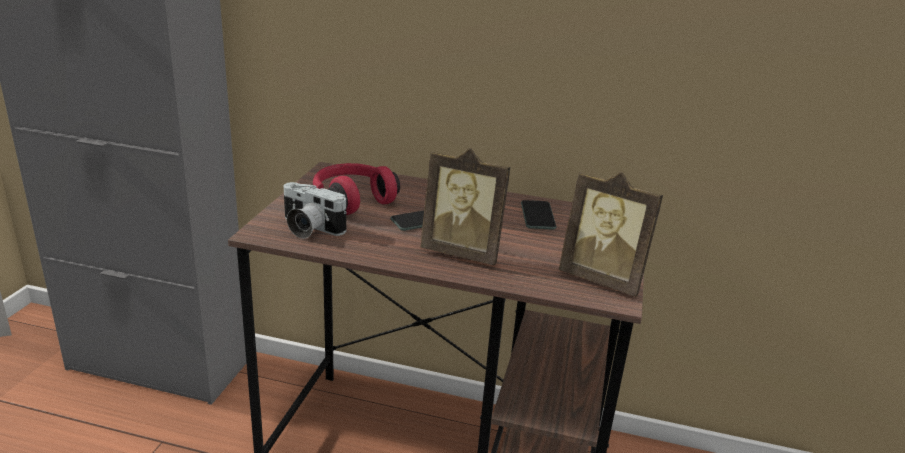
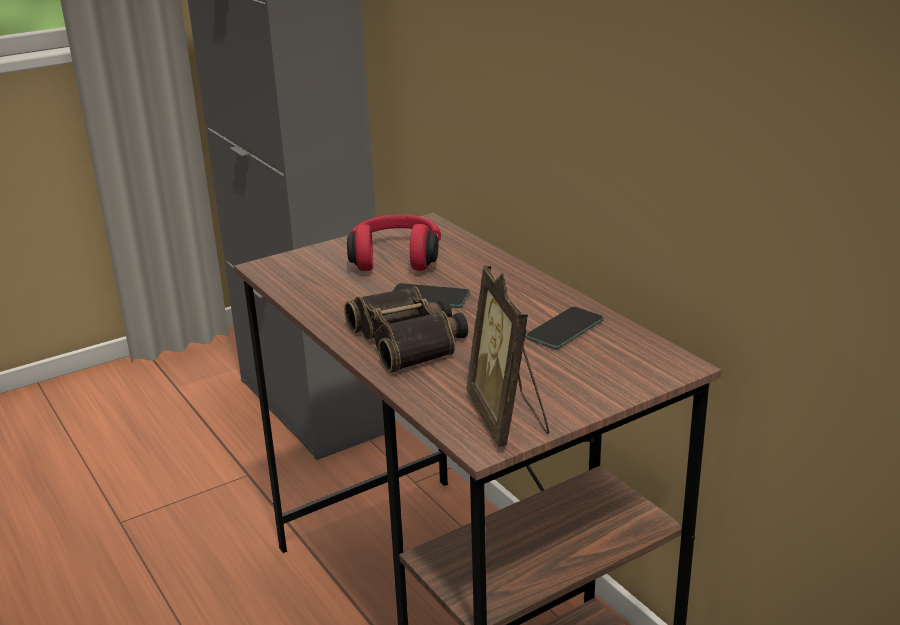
camera: 45 degrees right, 0 degrees up
camera [284,182,347,239] -> none
picture frame [420,148,510,265] -> binoculars [344,287,468,373]

